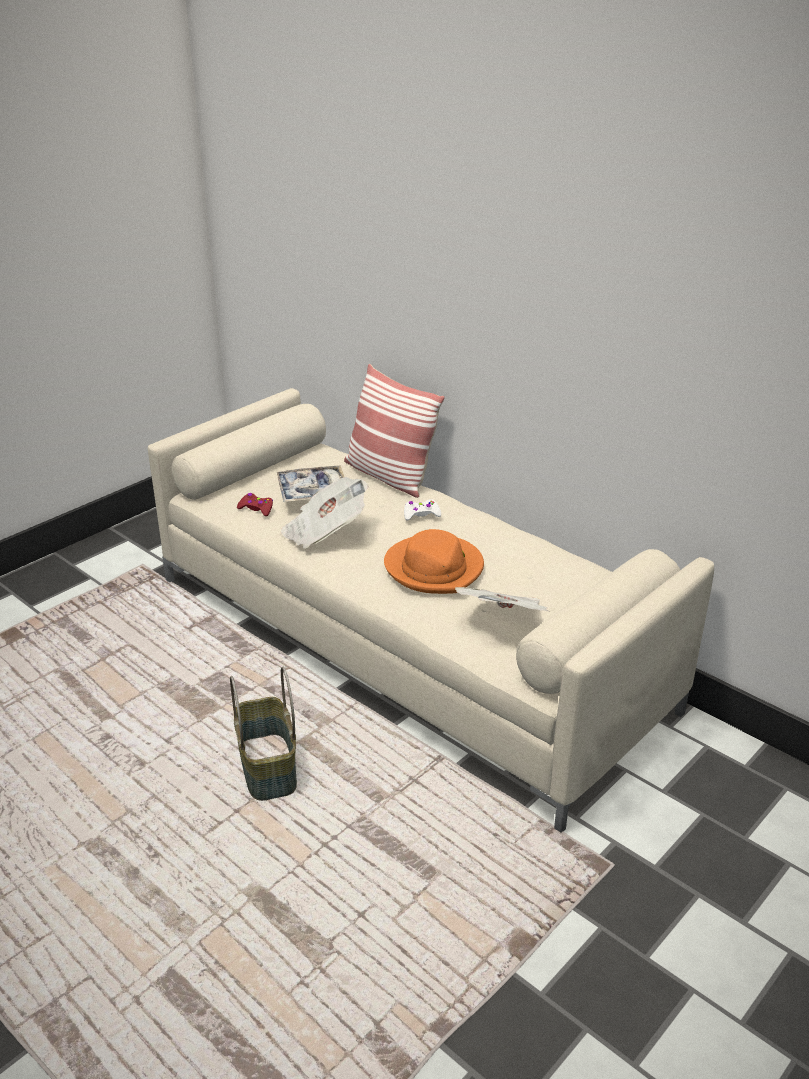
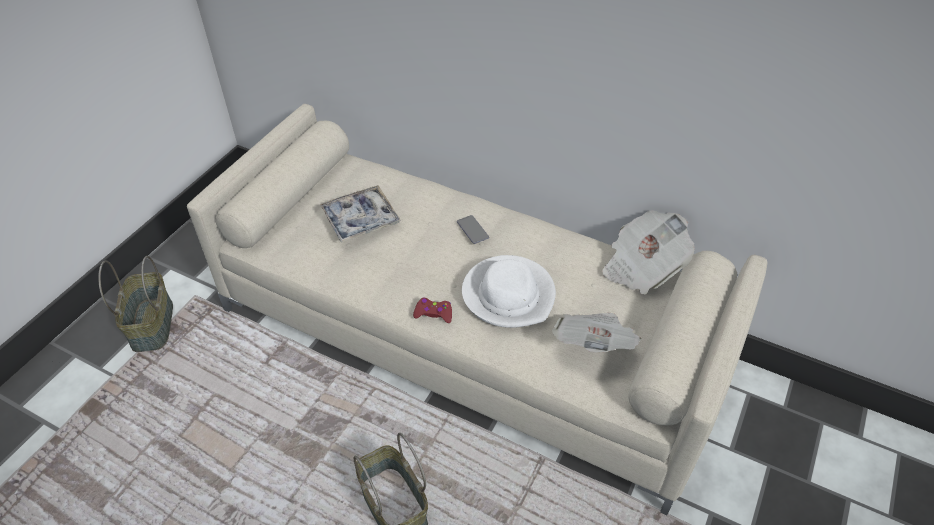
camera: 15 degrees left, 15 degrees up
red game controller [237,493,273,516] -> red game controller moved to [413,298,452,323]
newspaper [281,477,369,549] -> newspaper moved to [602,210,695,294]
pillow [344,364,445,498] -> none
orange hat [384,529,484,594] -> white hat [462,255,556,328]
white game controller [404,499,441,520] -> phone [457,215,489,244]
none -> basket [98,256,173,352]

